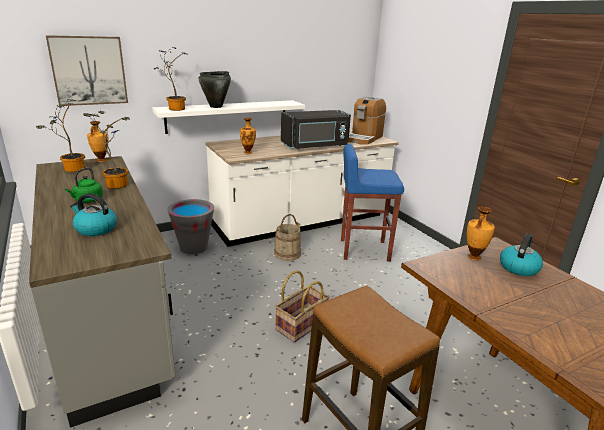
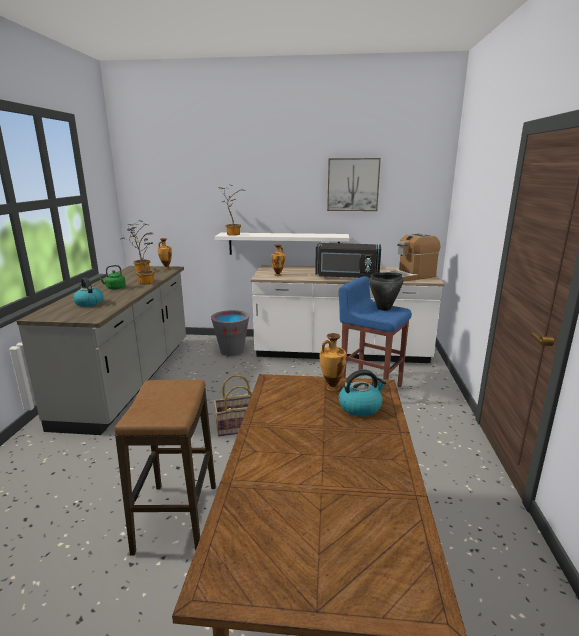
camera: 35 degrees right, 5 degrees down
picture [46,35,128,106] -> picture moved to [327,158,381,211]
black cooking pot [199,71,231,108] -> black cooking pot moved to [369,272,404,311]
beige bucket [274,214,301,261] -> none

